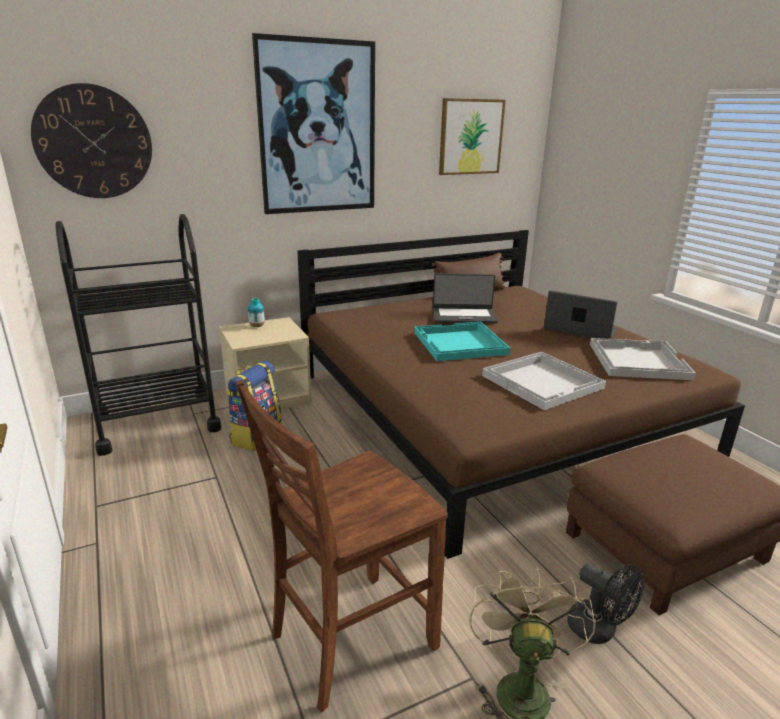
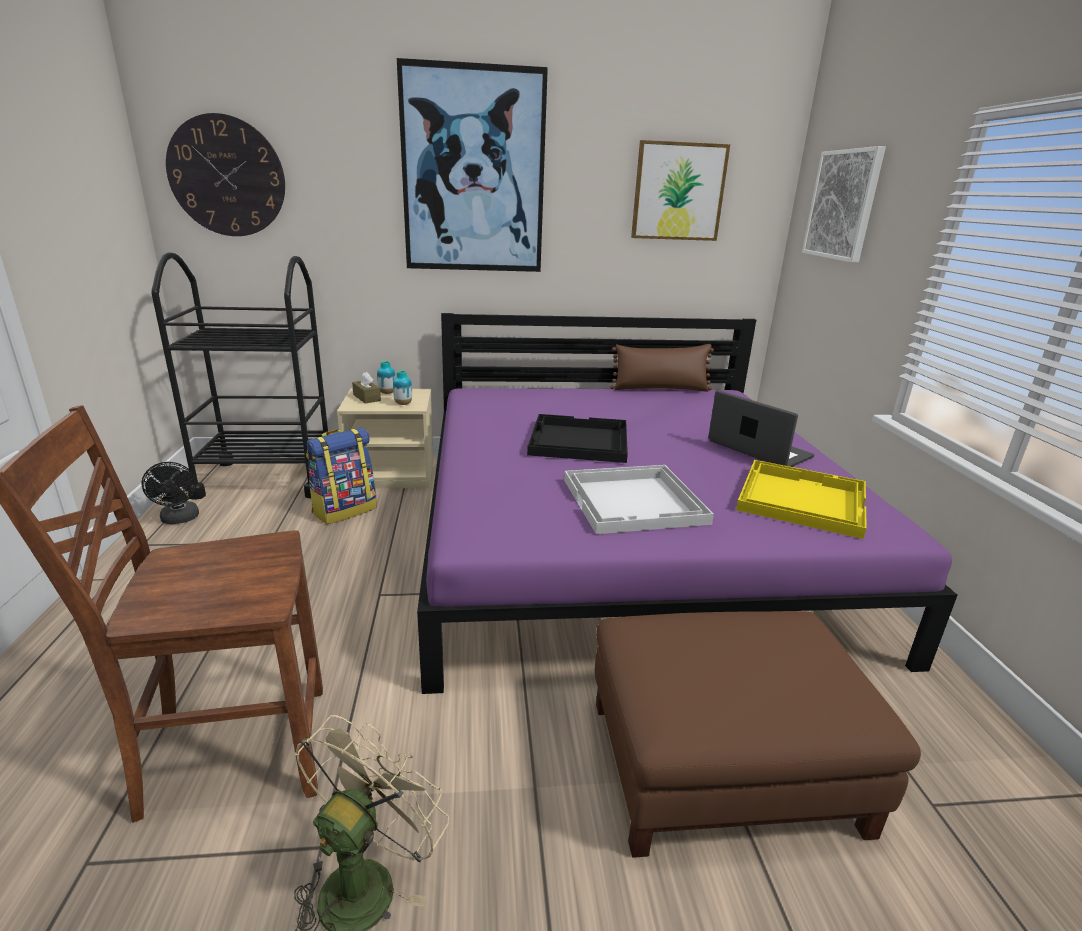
camera: 20 degrees right, 0 degrees up
brown bed [297,230,745,559] -> purple bed [417,313,957,694]
turquoise tray [414,322,510,361] -> black tray [527,414,628,463]
laptop [433,274,498,323] -> none
black fan [567,563,644,644] -> black fan moved to [141,462,199,524]
white tray [590,338,696,380] -> yellow tray [736,460,867,539]
none -> brown tissue box [352,372,381,403]
none -> vase [393,371,412,405]
none -> picture [802,146,886,263]

